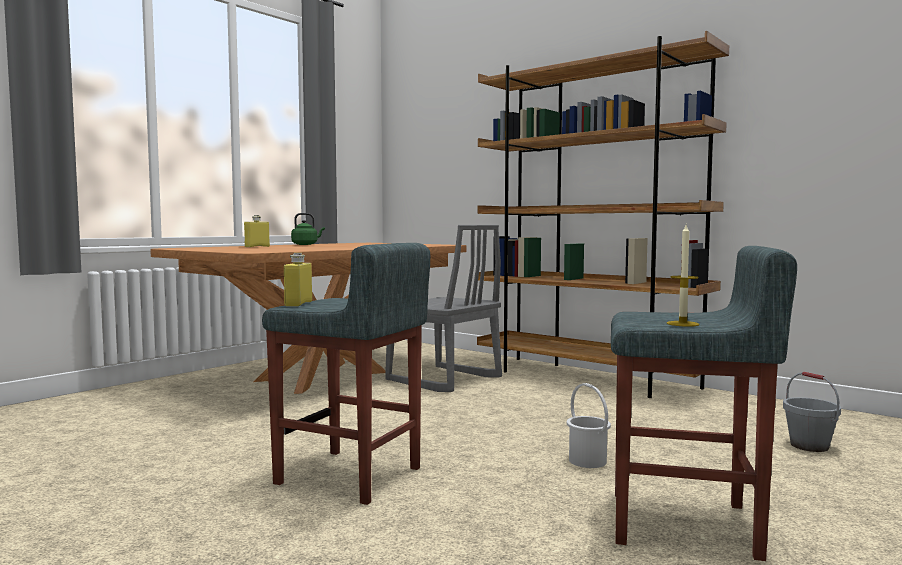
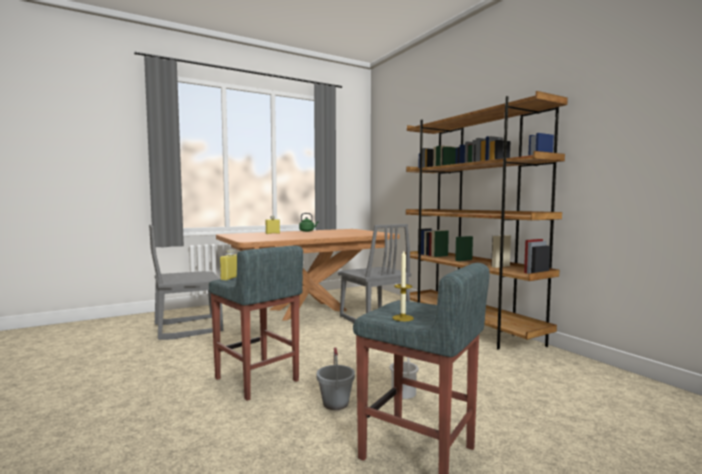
camera: 20 degrees right, 0 degrees up
grey bucket [783,372,841,452] -> grey bucket moved to [317,347,355,410]
none -> grey chair [149,225,223,340]

